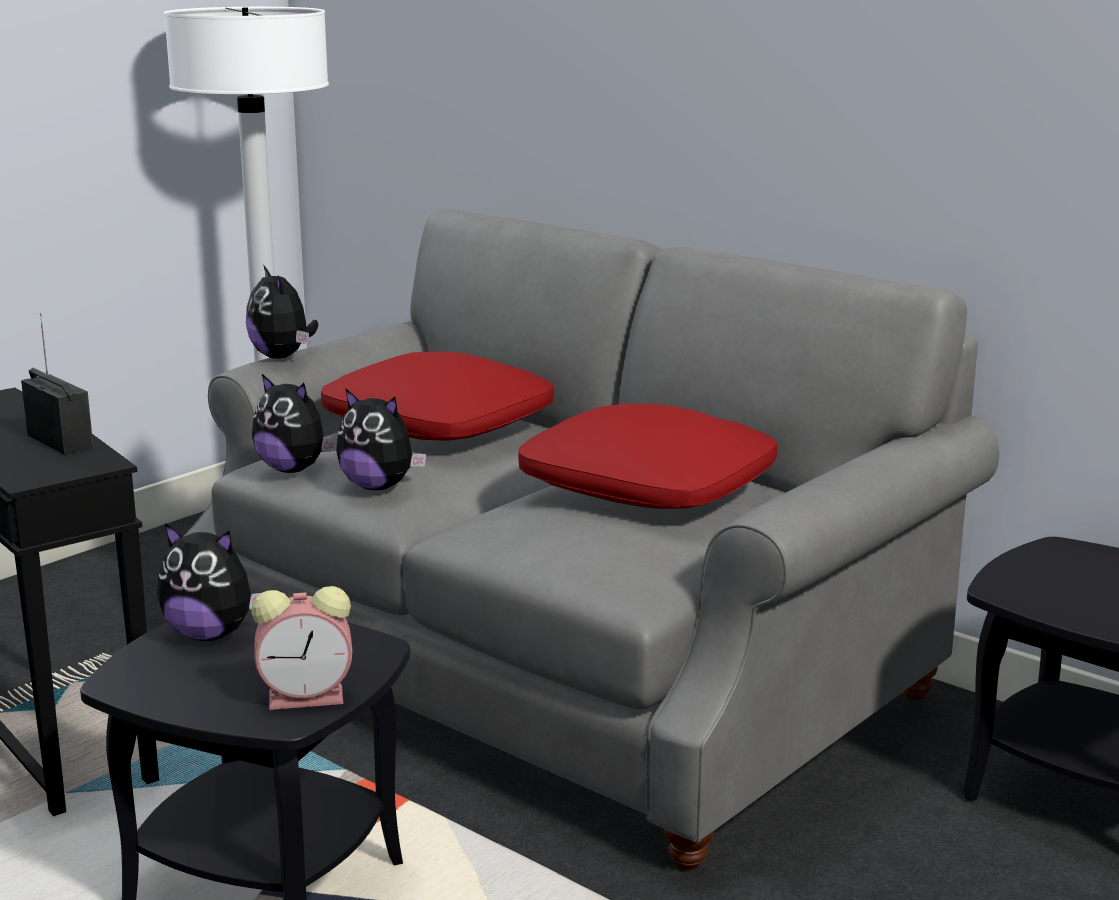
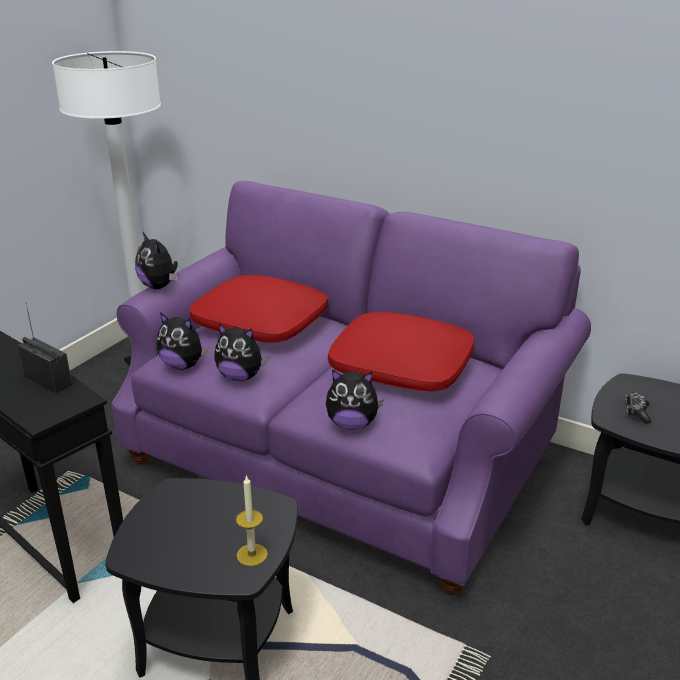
camera: 10 degrees left, 10 degrees up
plush toy [157,523,261,641] -> plush toy moved to [326,370,384,430]
grey sofa [184,209,999,870] -> purple sofa [111,181,591,595]
alarm clock [252,586,352,710] -> candle [236,475,268,566]
none -> game controller [626,392,651,424]

